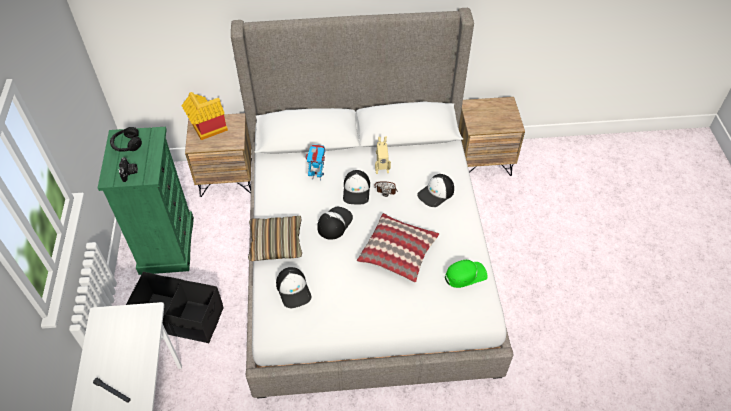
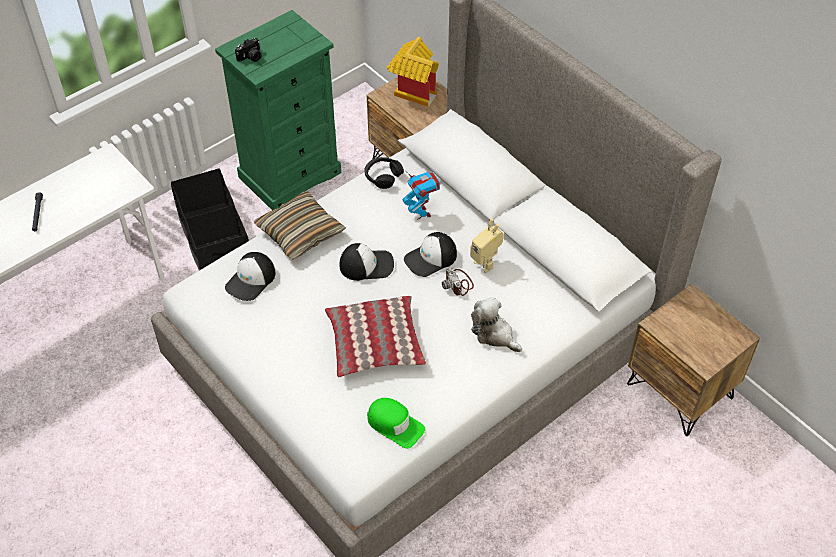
camera: 55 degrees right, 0 degrees up
black headphones [110,127,142,152] -> black headphones moved to [364,157,404,189]
cap [417,174,454,207] -> plush toy [471,297,522,352]

